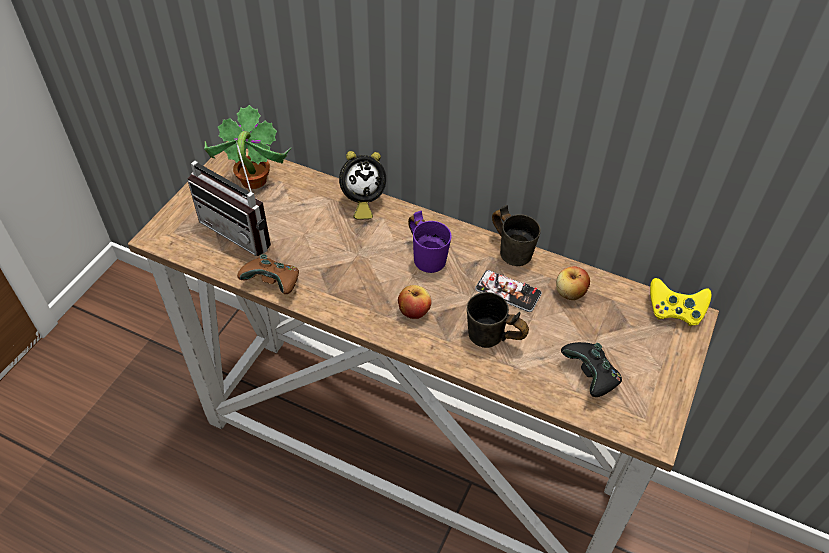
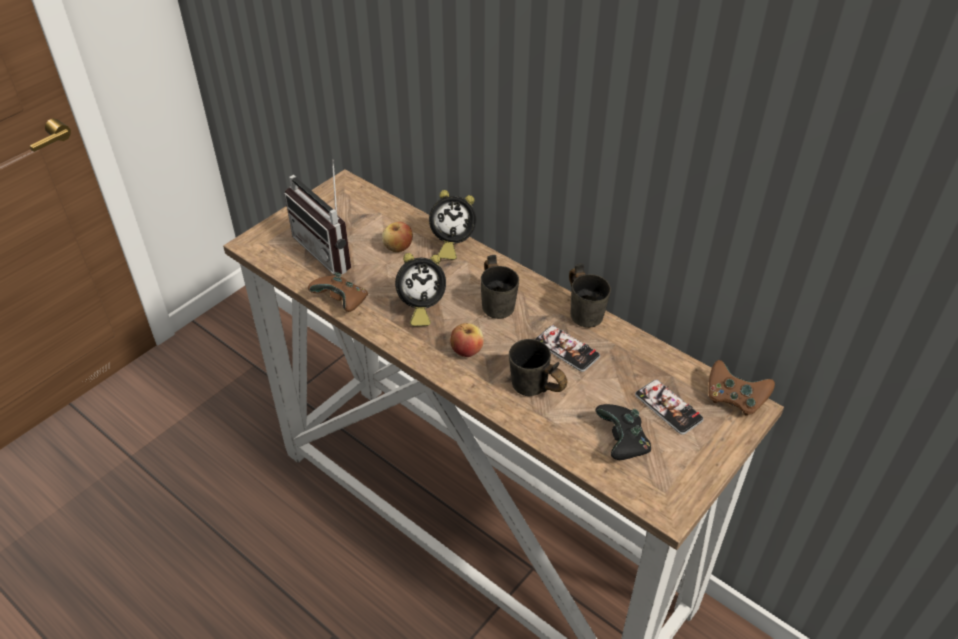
camera: 15 degrees right, 5 degrees down
potted plant [204,105,292,189] -> none
purple mug [408,211,451,273] -> grey mug [481,255,519,319]
apple [556,266,590,300] -> apple moved to [382,222,413,252]
yellow game controller [650,278,711,326] -> brown game controller [709,360,775,416]
none -> alarm clock [395,253,446,326]
none -> phone [635,380,704,435]

